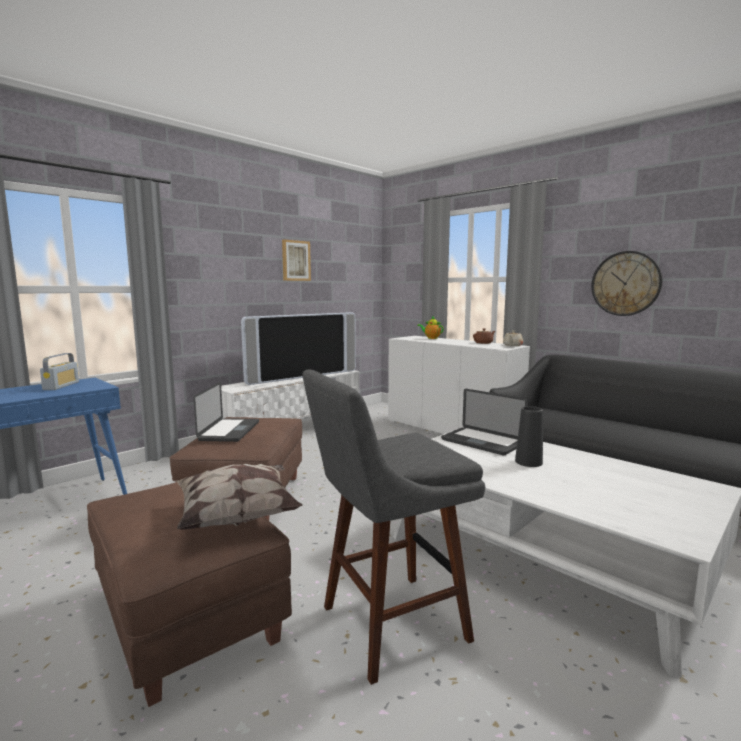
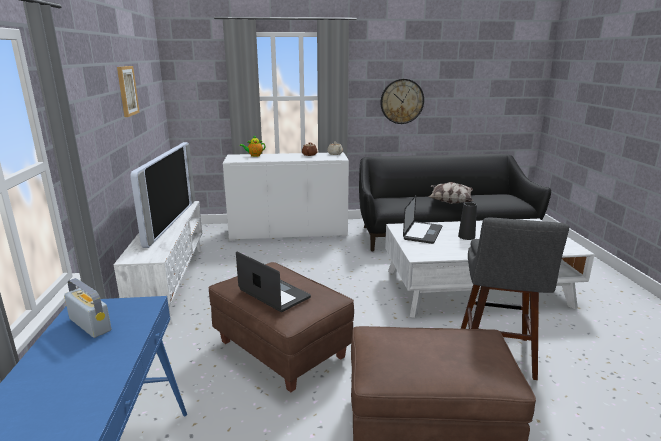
camera: 50 degrees left, 10 degrees up
pillow [177,464,303,530] -> pillow moved to [429,182,473,204]
laptop [441,389,528,455] -> laptop turned 60 degrees counterclockwise [403,195,442,244]

